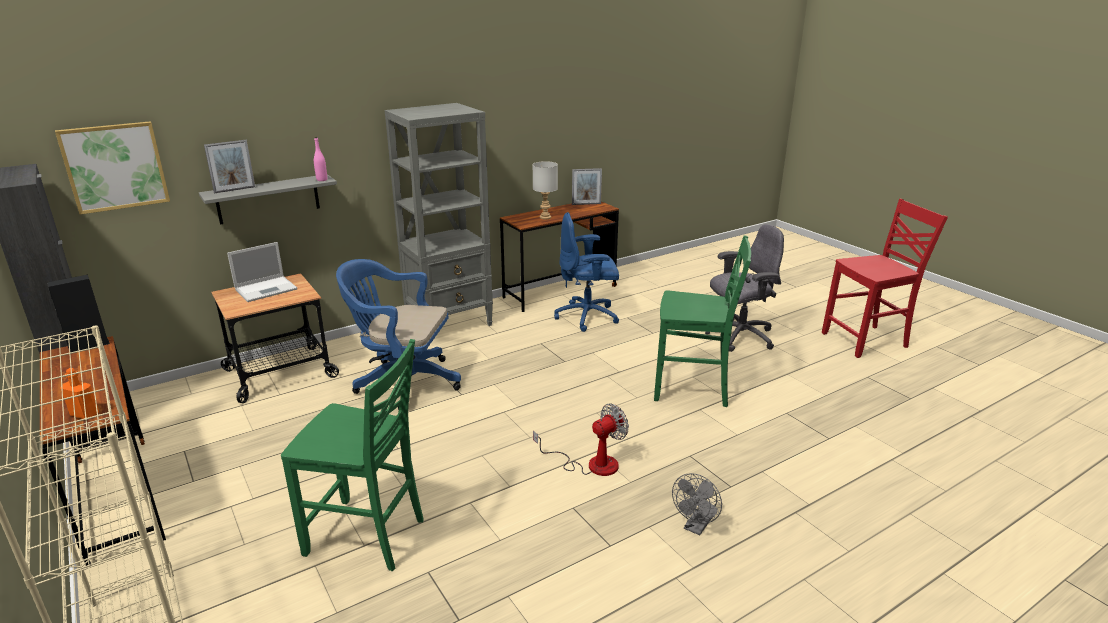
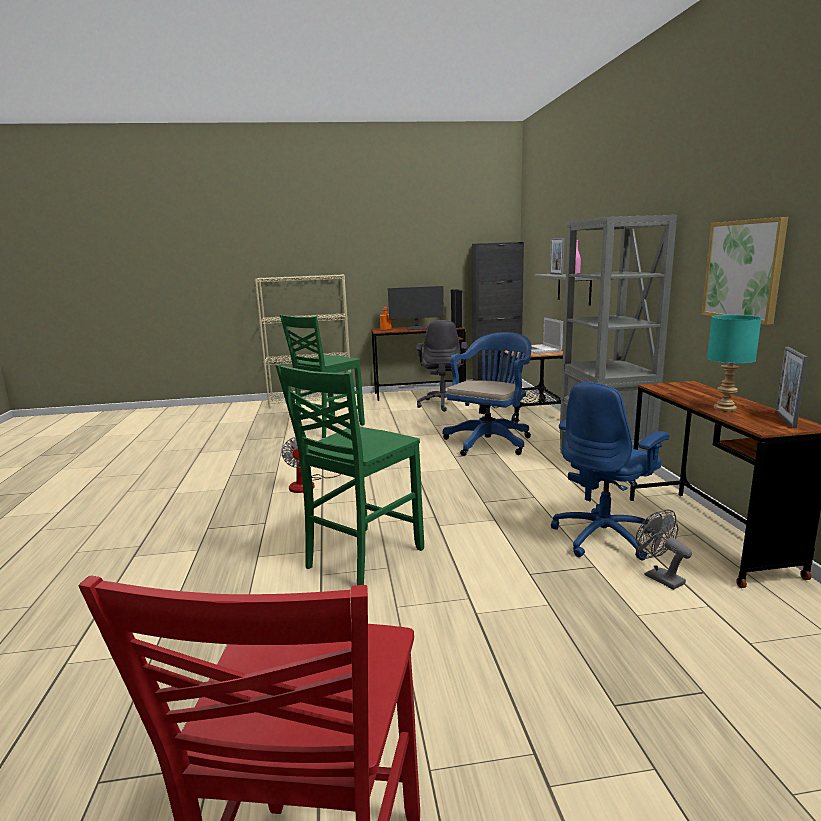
camera: 115 degrees right, 10 degrees down
picture [55,121,170,215] -> picture moved to [702,217,788,325]
grey table lamp [532,161,558,219] -> none
blue office chair [554,212,619,332] -> blue office chair turned 150 degrees counterclockwise [551,382,669,561]
grey fan [672,473,722,535] -> grey fan moved to [636,510,692,590]
grey office chair [705,224,784,352] -> grey office chair moved to [416,320,469,412]
none -> monitor [388,286,444,330]
none -> turquoise table lamp [707,315,761,412]

